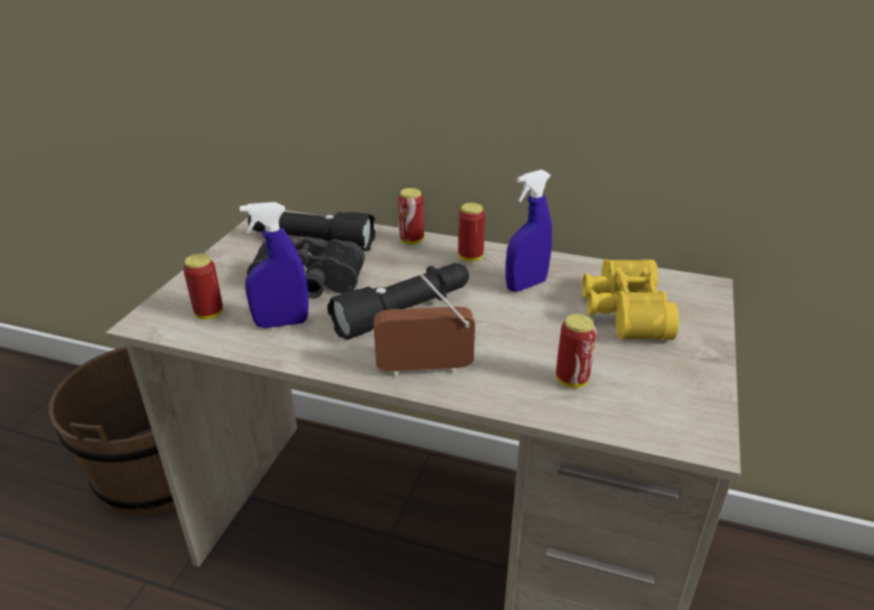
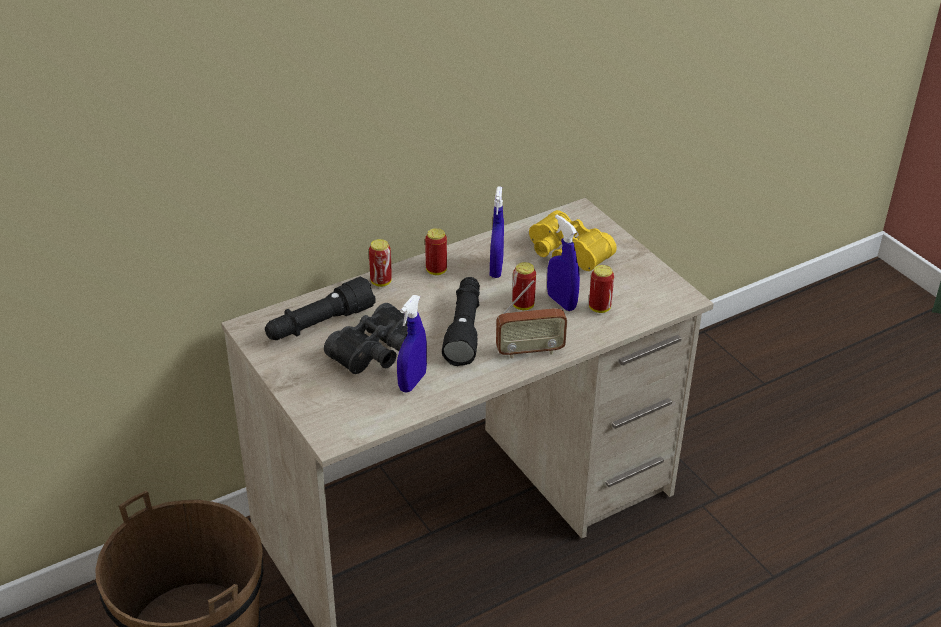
camera: 50 degrees left, 5 degrees up
can [183,254,223,320] -> can moved to [512,262,536,310]
radio [374,274,475,377] -> radio turned 135 degrees counterclockwise [496,280,567,359]
none -> blue spray bottle [547,214,580,311]

